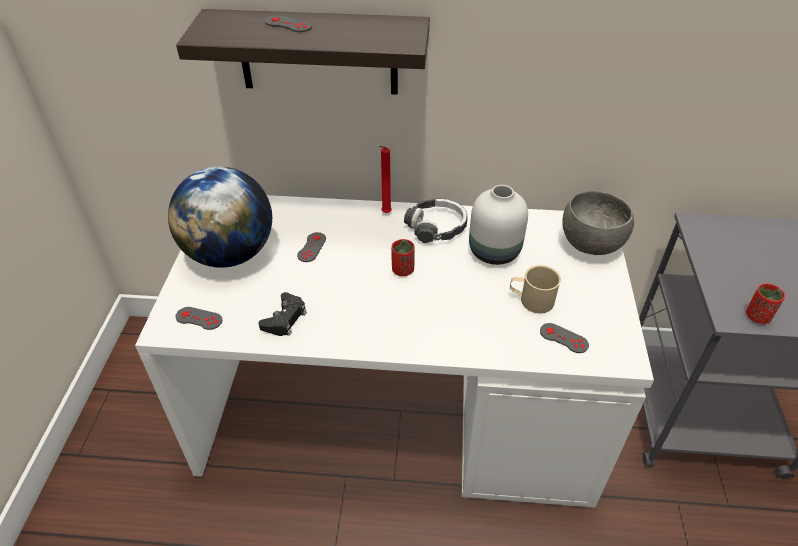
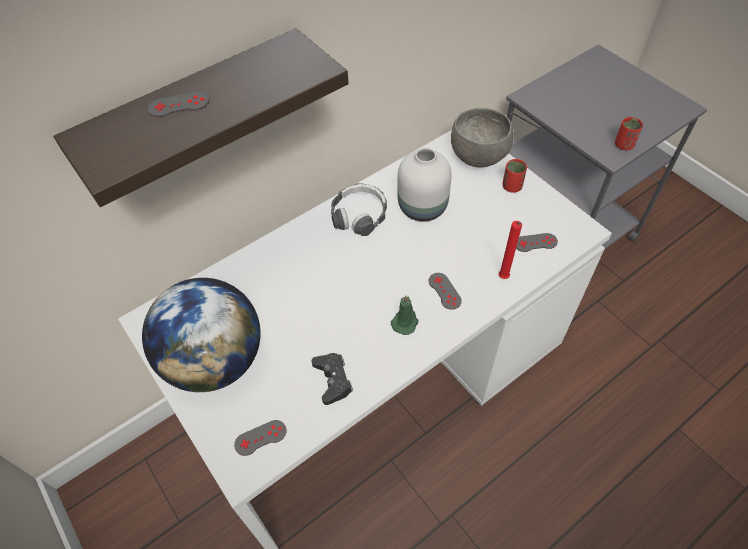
camera: 40 degrees left, 10 degrees up
grey game controller [297,232,326,262] -> grey game controller moved to [429,273,462,310]
red candle [379,146,392,213] -> red candle moved to [499,221,522,279]
red cup [391,239,415,276] -> red cup moved to [503,159,527,193]
beige mug [510,265,561,313] -> none
none -> green candle [391,295,419,335]

